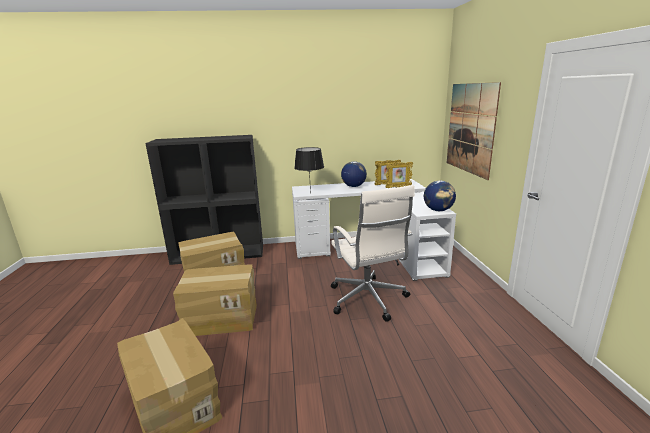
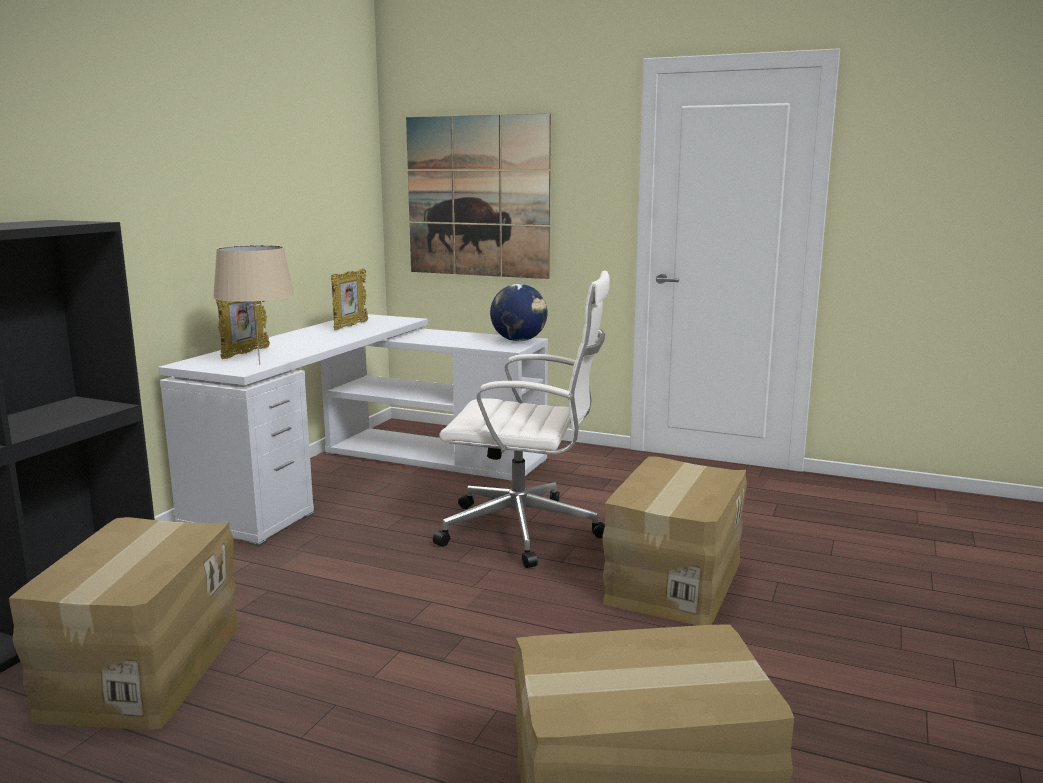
camera: 60 degrees left, 5 degrees down
cardboard box [173,264,257,336] -> cardboard box moved to [602,456,747,625]
black table lamp [294,147,324,194] -> beige table lamp [213,245,294,365]
globe [341,161,367,187] -> none
picture frame [385,162,413,188] -> picture frame moved to [216,300,270,359]

